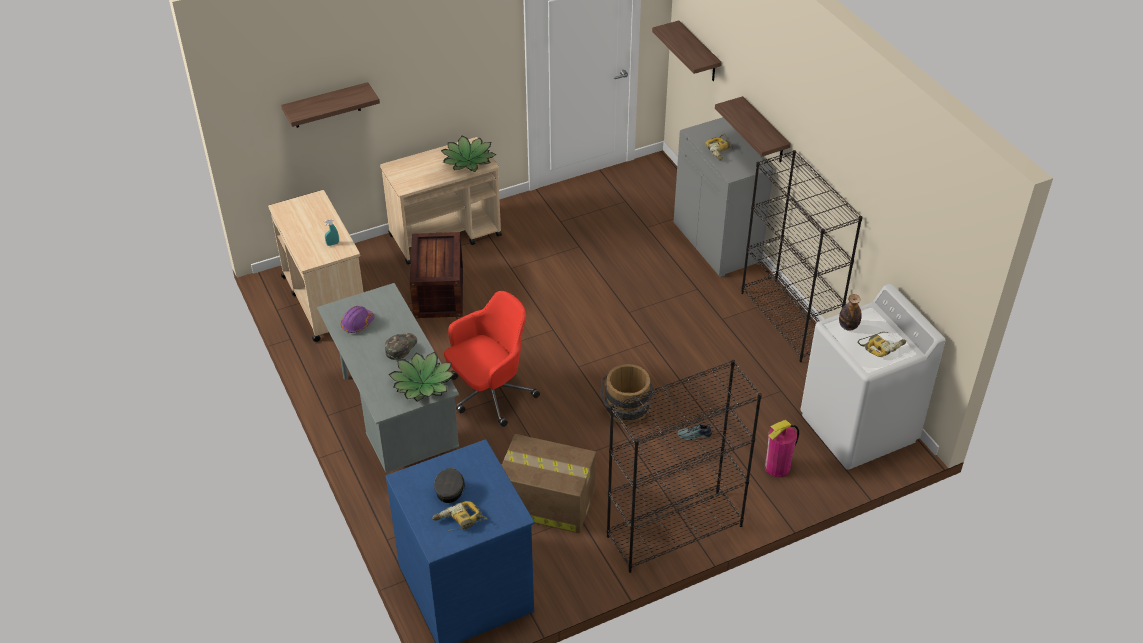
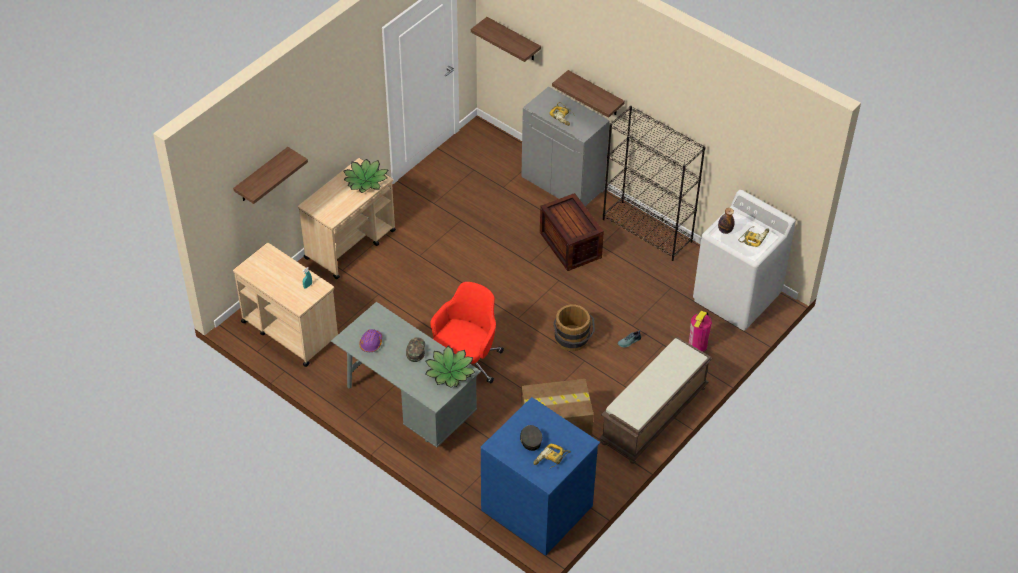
camera: 25 degrees left, 5 degrees up
crate [410,232,463,318] -> crate moved to [540,193,604,271]
black bookcase [607,360,762,573] -> brown bench [599,337,713,464]

